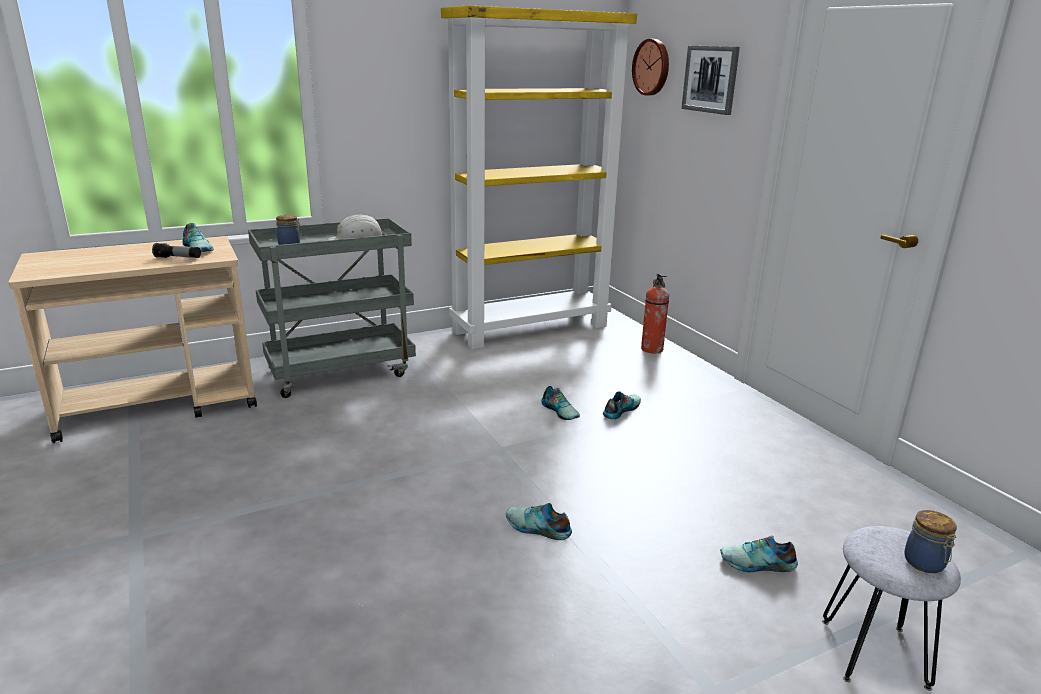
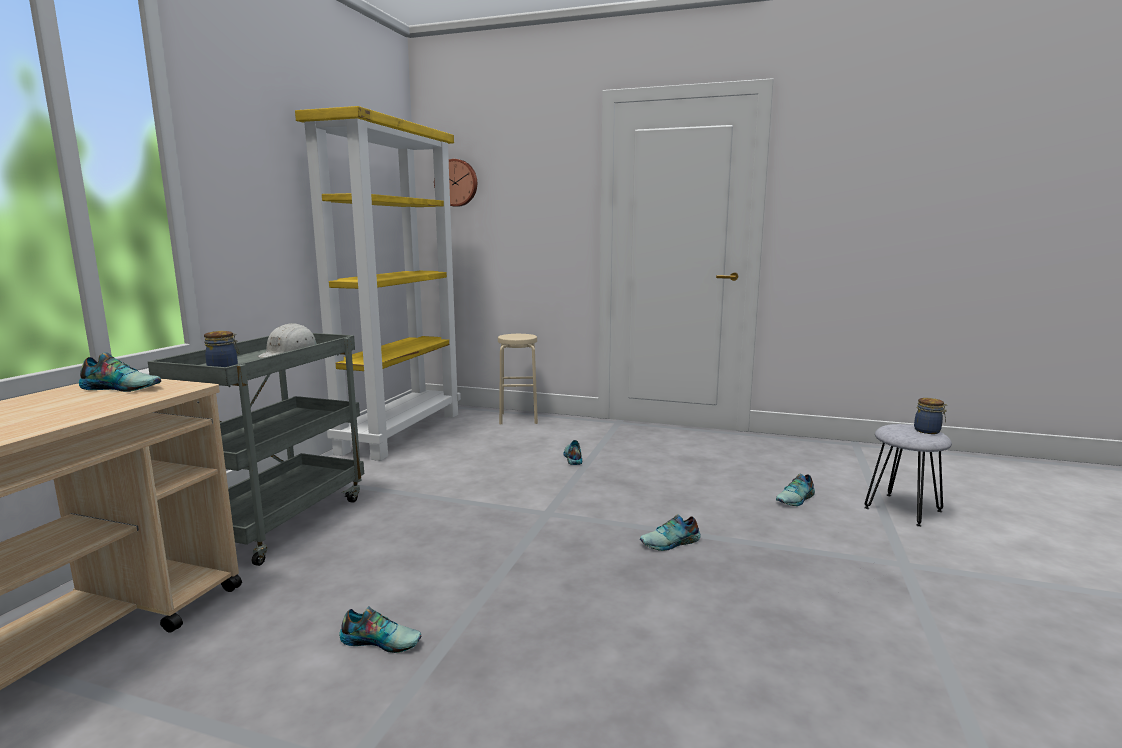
camera: 45 degrees left, 10 degrees down
flashlight [152,243,201,258] -> none
shoe [541,386,580,420] -> shoe moved to [339,606,422,653]
fire extinguisher [641,274,669,353] -> beige stool [498,334,538,424]
picture [681,46,740,115] -> none

